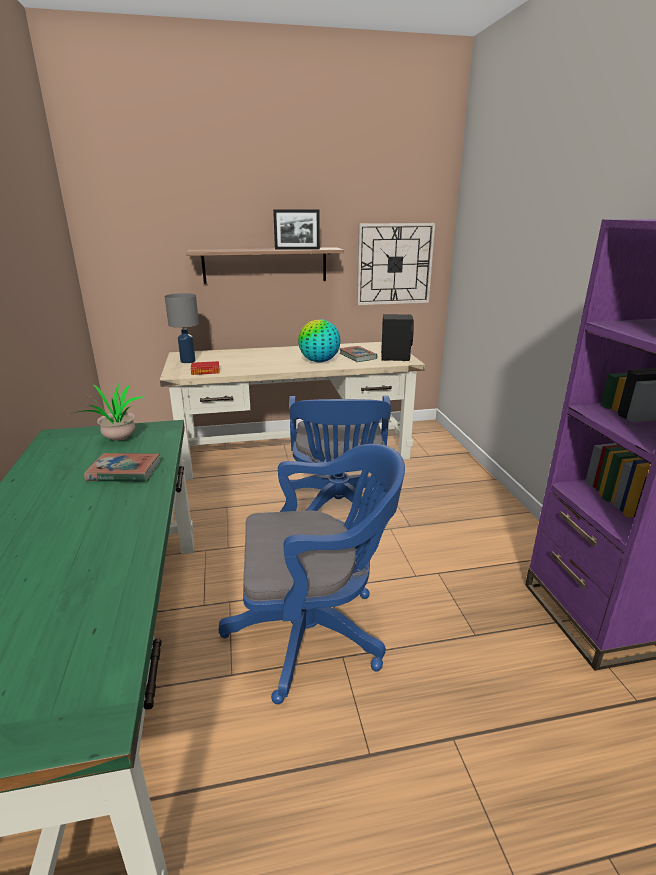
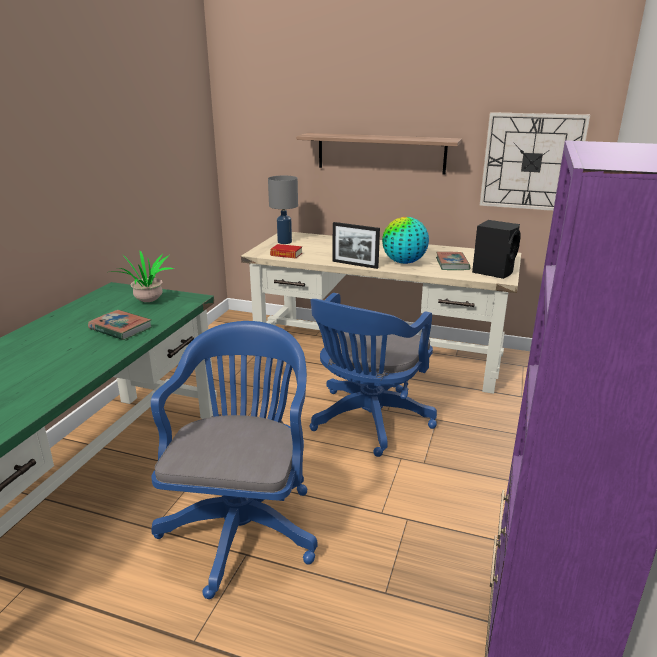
camera: 30 degrees right, 0 degrees up
blue office chair [219,444,405,704] -> blue office chair turned 105 degrees counterclockwise [151,321,318,599]
picture frame [273,210,320,250] -> picture frame moved to [333,222,380,269]

